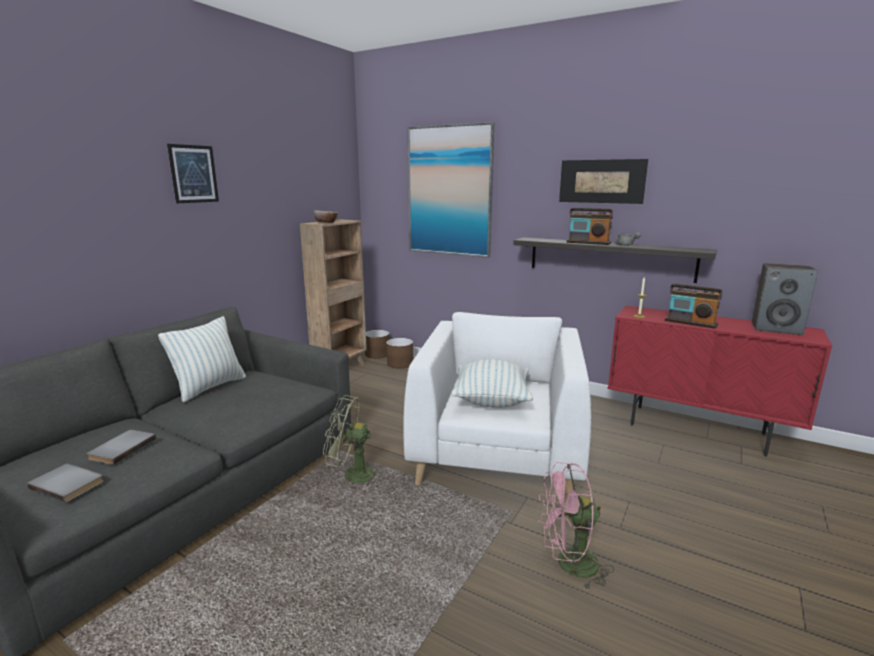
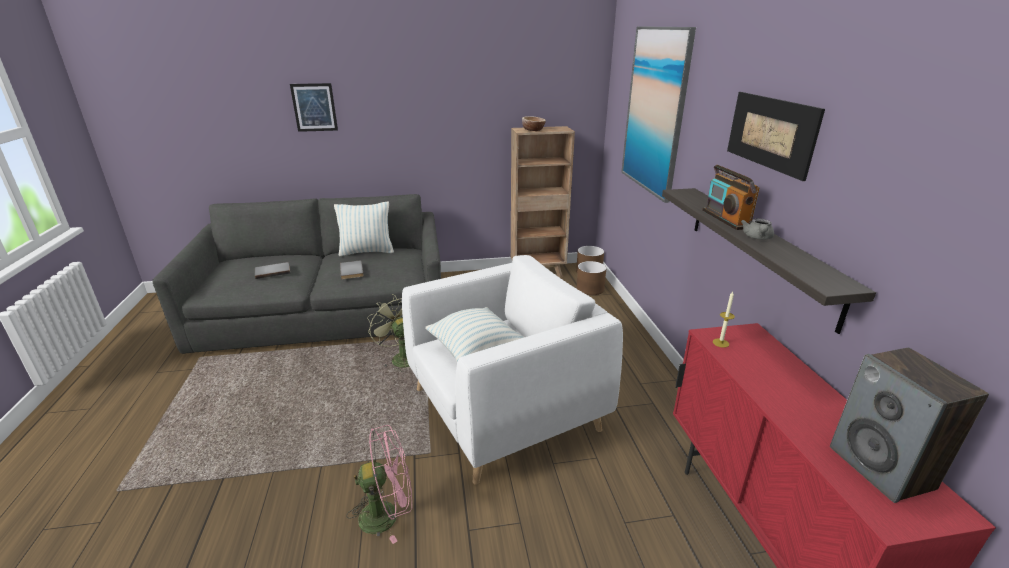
camera: 50 degrees right, 10 degrees up
grey book [27,464,103,503] -> grey book moved to [340,260,364,279]
picture [167,144,219,203] -> picture moved to [290,83,338,132]
pink fan [539,462,614,590] -> pink fan turned 120 degrees clockwise [347,425,412,544]
radio [665,284,722,329] -> none

